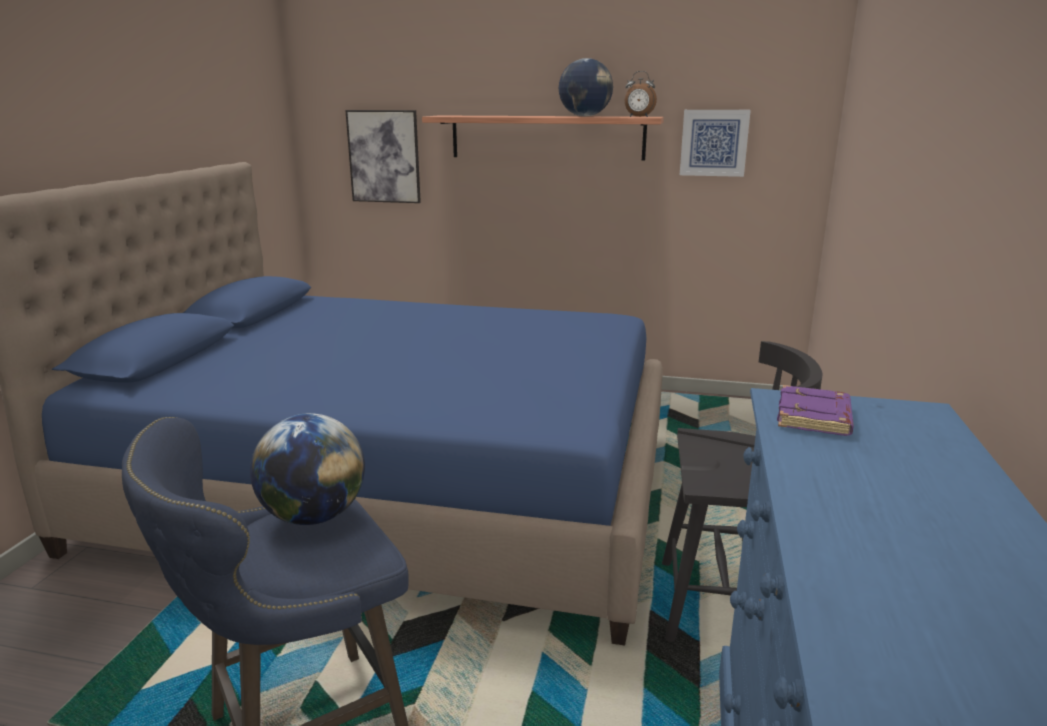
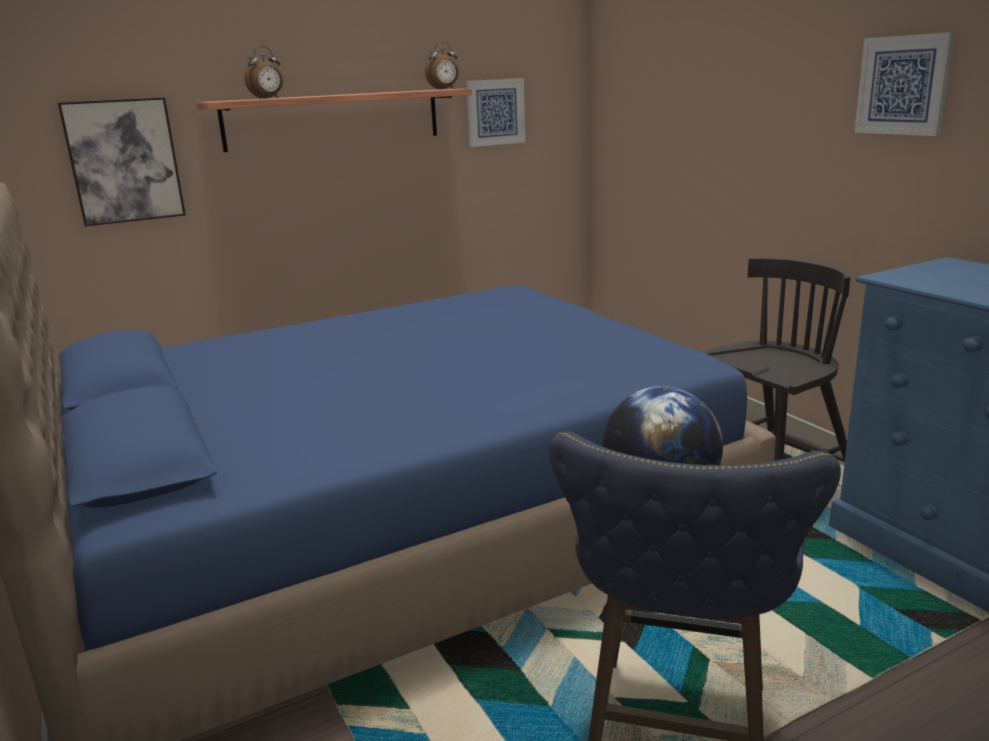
camera: 40 degrees left, 0 degrees up
globe [559,58,613,117] -> none
purple book [777,385,854,436] -> none
none -> alarm clock [245,46,283,99]
none -> picture [854,32,955,136]

